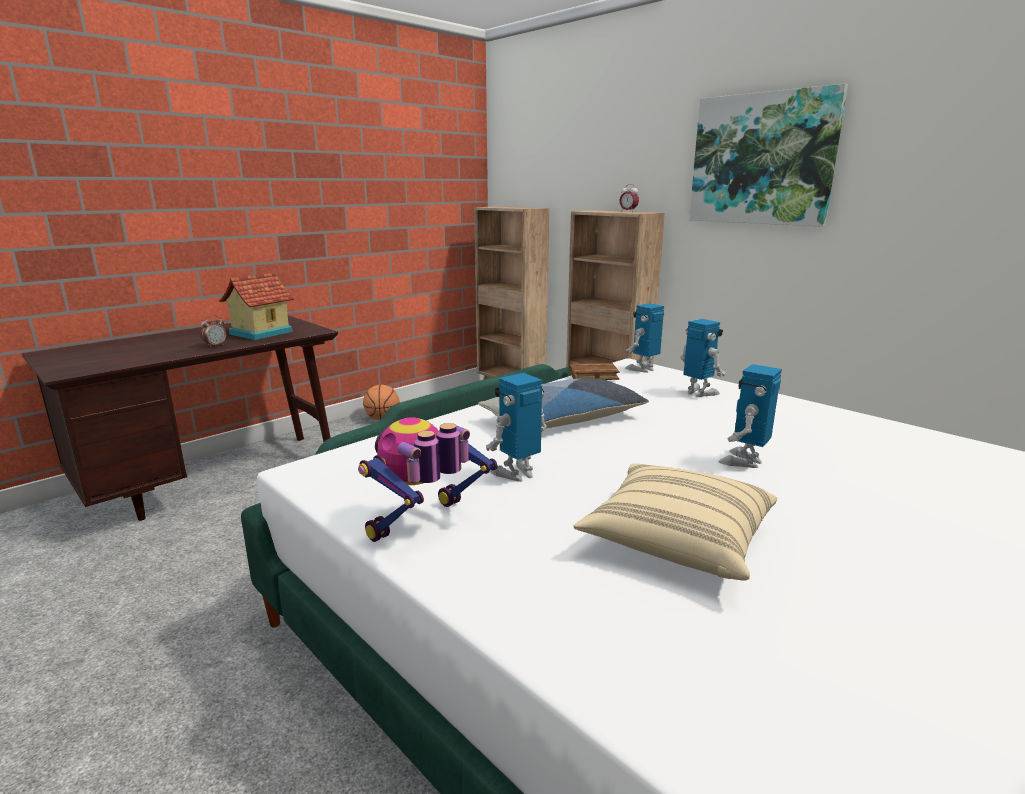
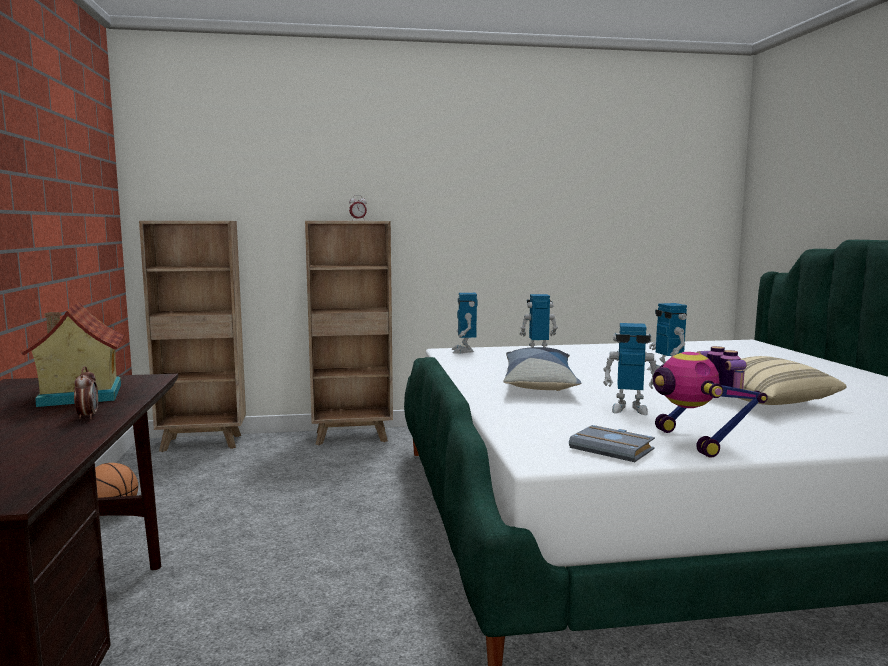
camera: 55 degrees left, 10 degrees down
toy robot [486,373,547,482] -> toy robot turned 75 degrees counterclockwise [603,323,657,415]
brown book [569,363,620,380] -> none
picture [689,84,848,227] -> none
none -> grey book [569,425,655,462]

